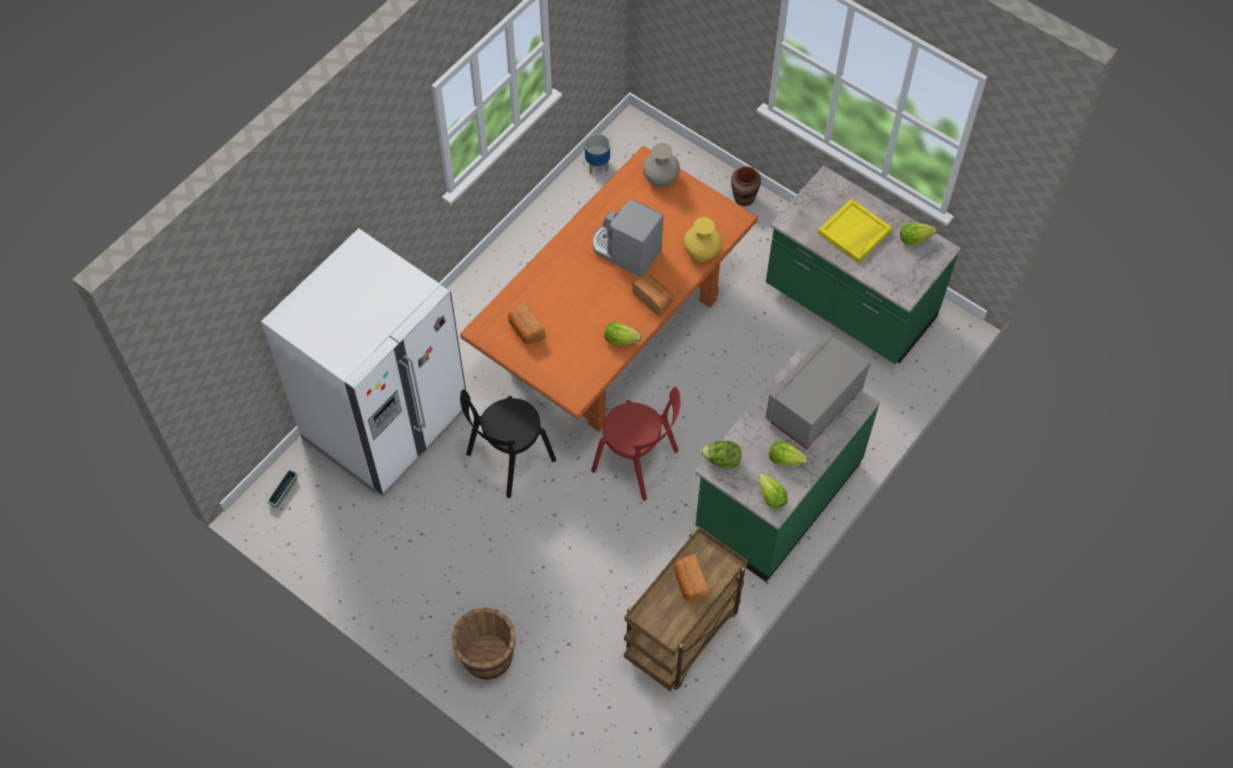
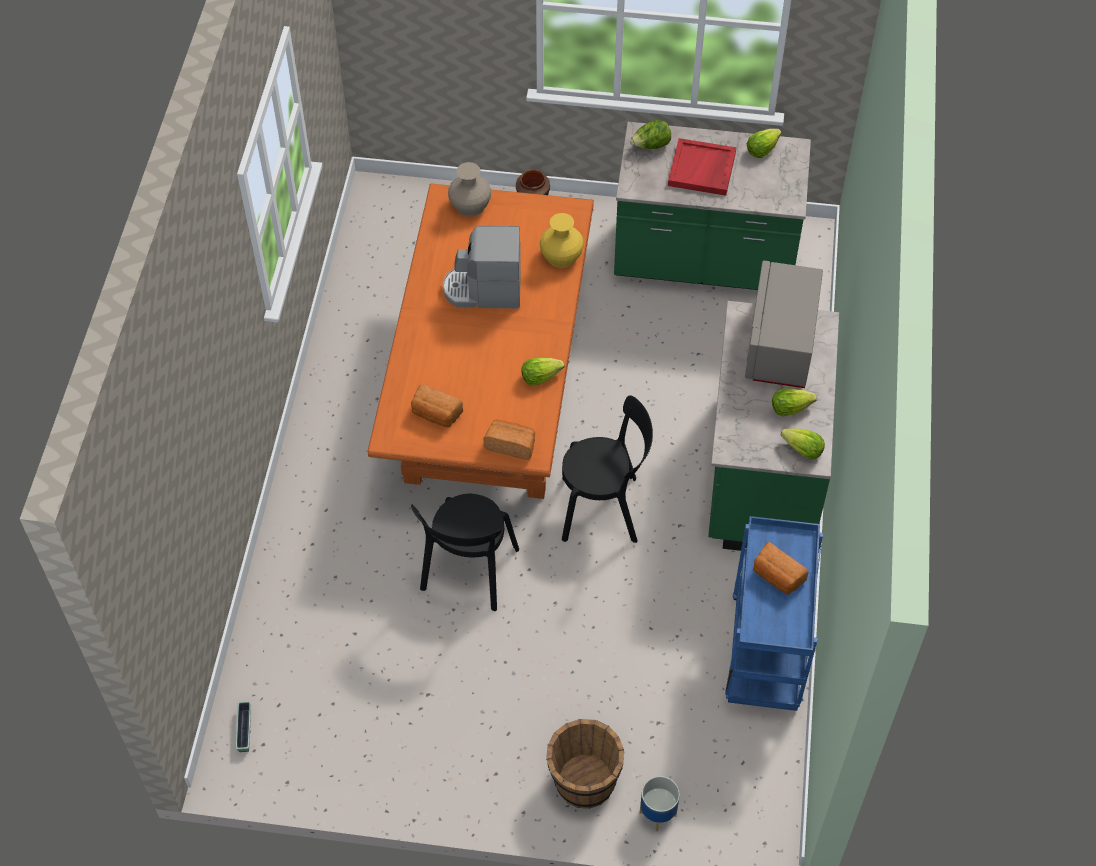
camera: 30 degrees left, 5 degrees down
white fridge [261,228,466,497] -> none
planter [585,134,610,174] -> planter moved to [640,776,680,831]
red chair [591,387,681,501] -> black chair [562,395,653,543]
brown cart [624,527,748,691] -> blue cart [725,516,823,711]
bread [632,275,673,316] -> bread moved to [483,420,535,460]
lettuce [700,441,741,468] -> lettuce moved to [630,120,671,149]
yellow tray [818,198,892,263] -> red tray [668,138,736,196]

